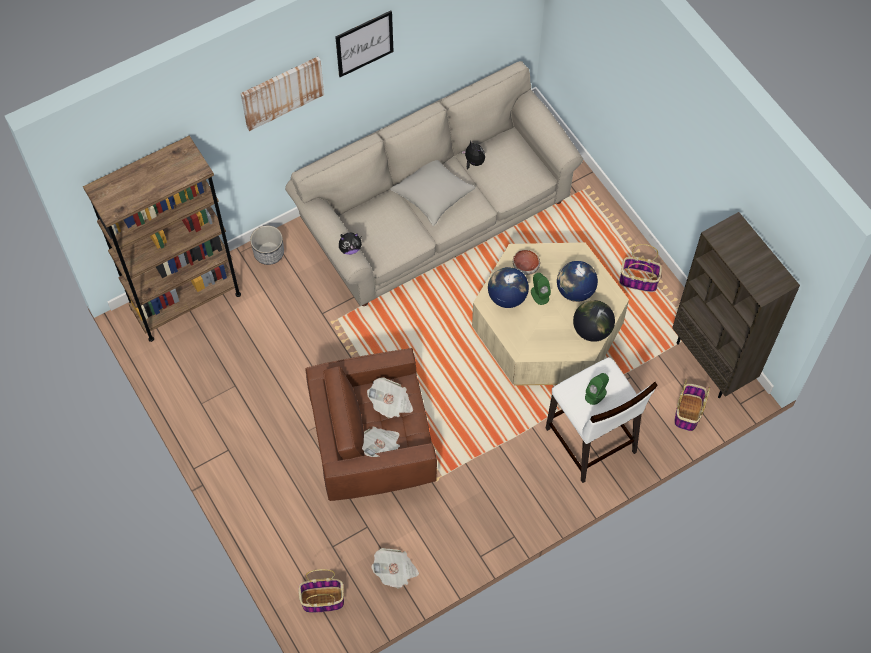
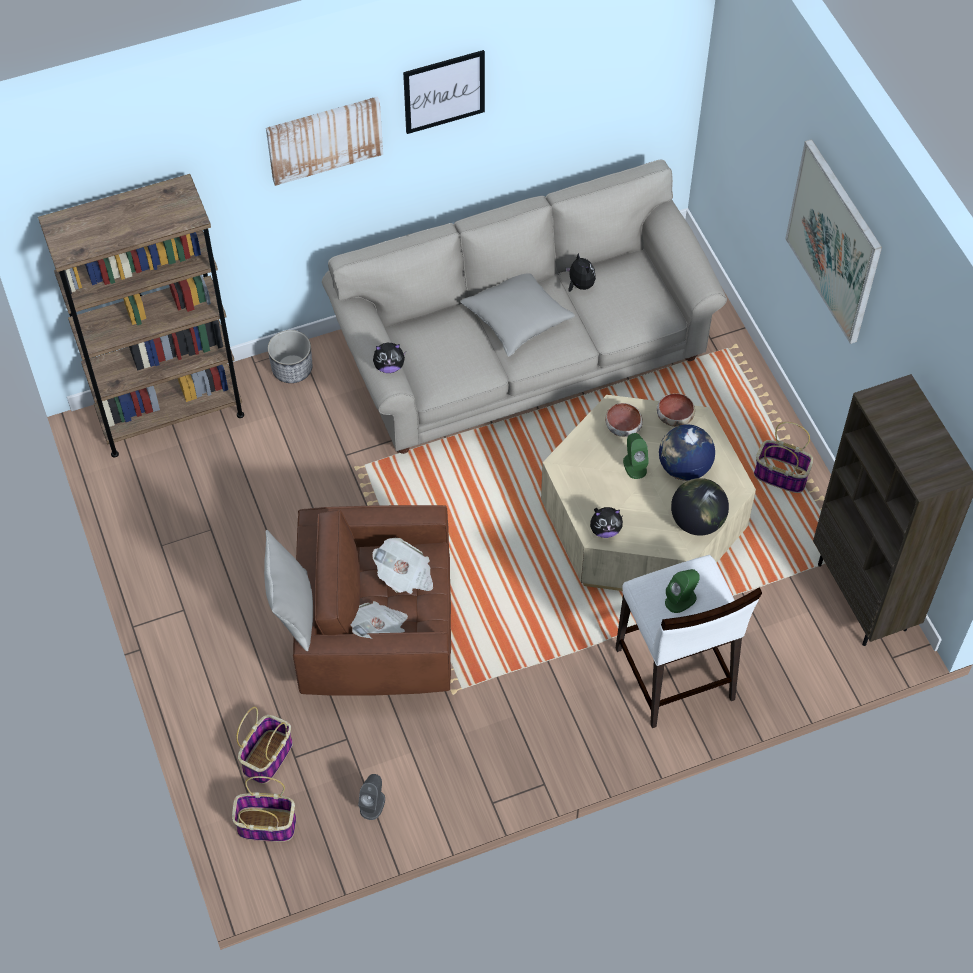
camera: 10 degrees right, 5 degrees down
newspaper [371,548,419,589] -> grey speaker [358,774,385,820]
globe [488,267,529,308] -> none
basket [674,379,710,432] -> basket moved to [236,707,293,784]
none -> grey pillow [264,530,313,651]
none -> plush toy [590,507,623,538]
none -> bowl [657,393,695,427]
none -> picture [785,139,882,344]

